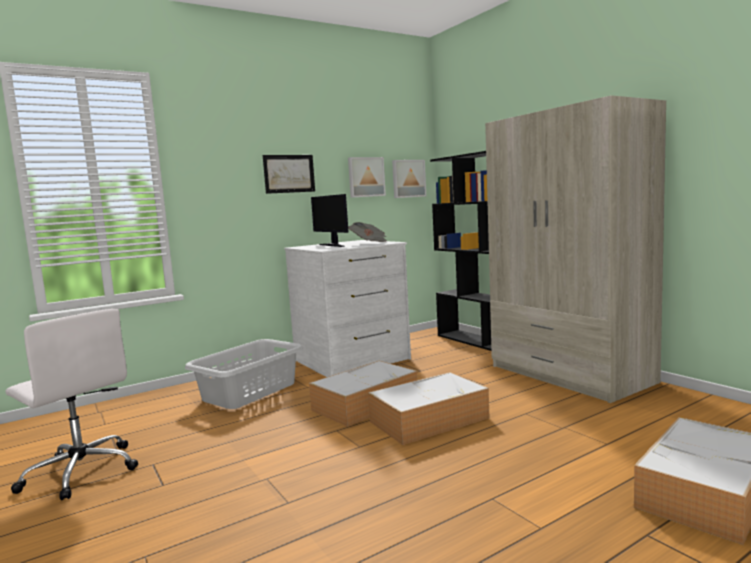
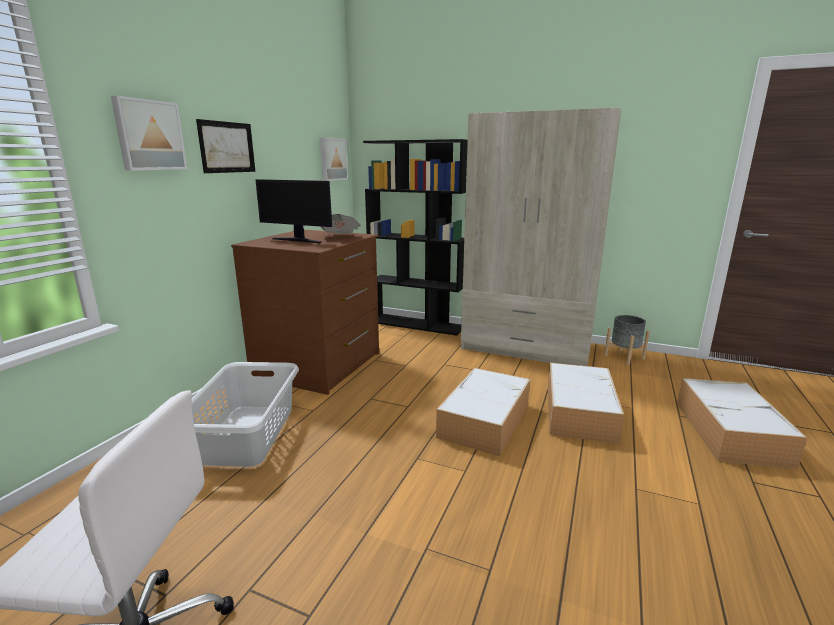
camera: 35 degrees left, 10 degrees up
white dresser [284,240,411,377] -> brown dresser [231,230,379,395]
storage box [309,361,417,427] -> storage box moved to [547,363,624,444]
picture [348,157,386,198] -> picture moved to [111,96,187,171]
none -> grey planter [604,315,650,365]

